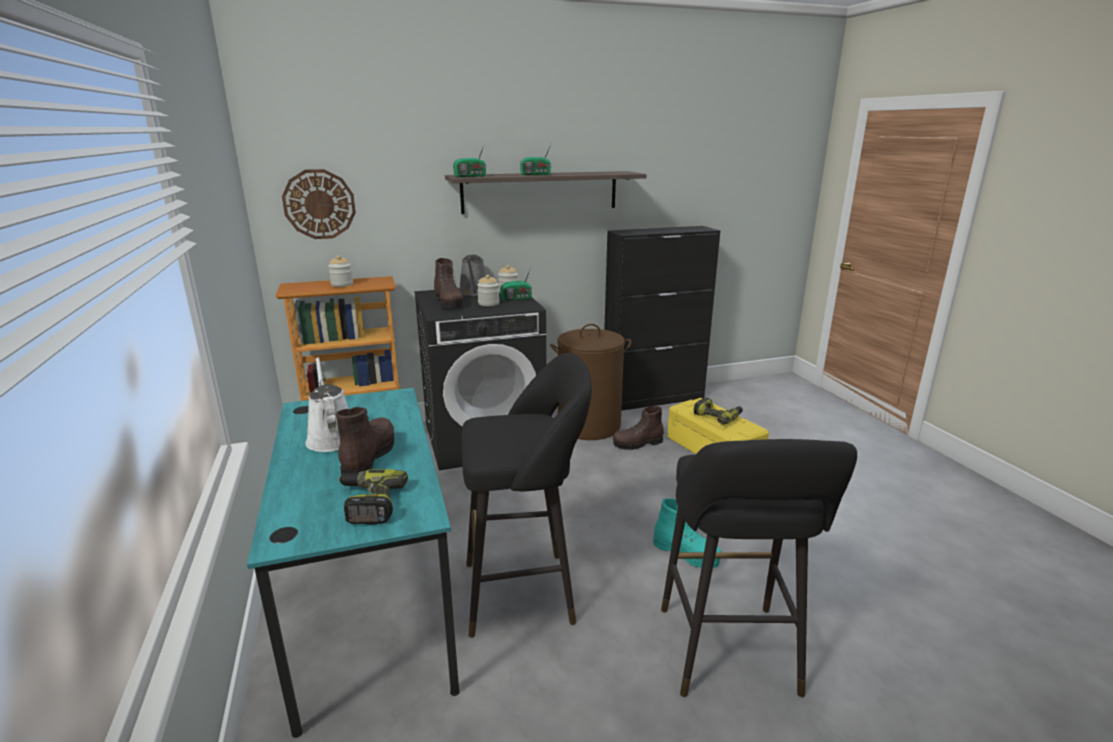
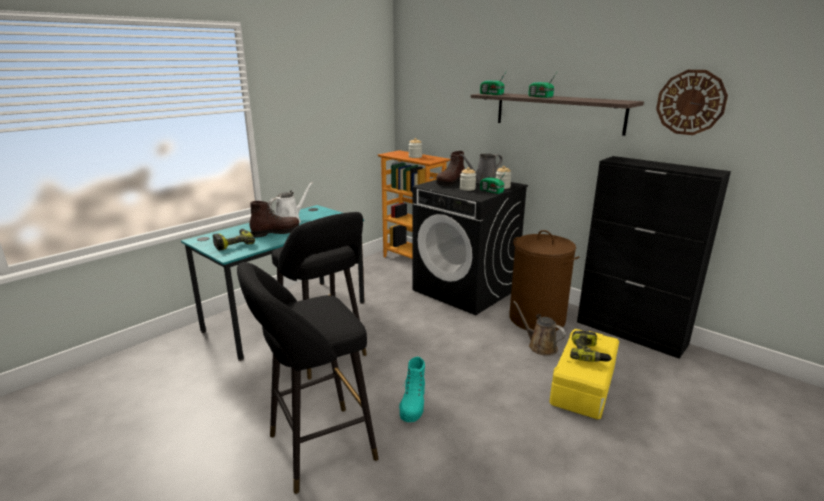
camera: 60 degrees right, 0 degrees up
wall clock [282,169,356,239] -> wall clock moved to [656,70,728,135]
brown boot [613,406,664,450] -> brown watering can [513,301,566,356]

